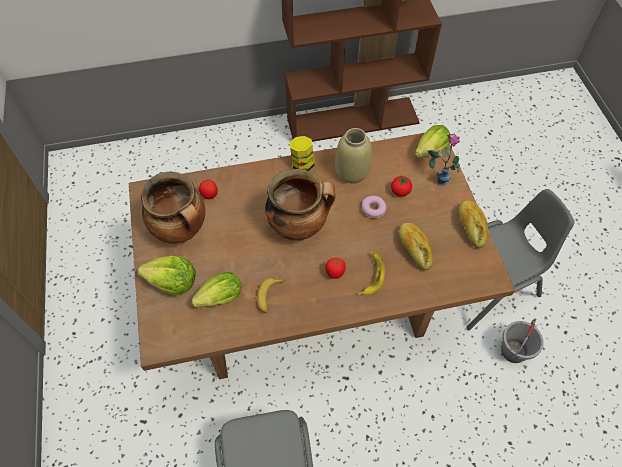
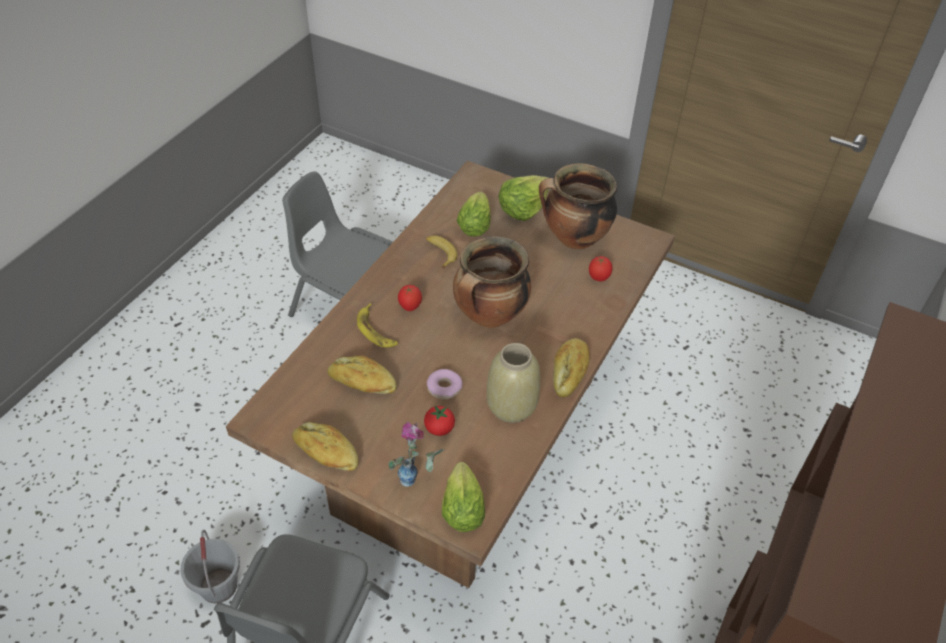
camera: 130 degrees right, 10 degrees down
jar [290,136,315,171] -> bread [553,338,590,397]

